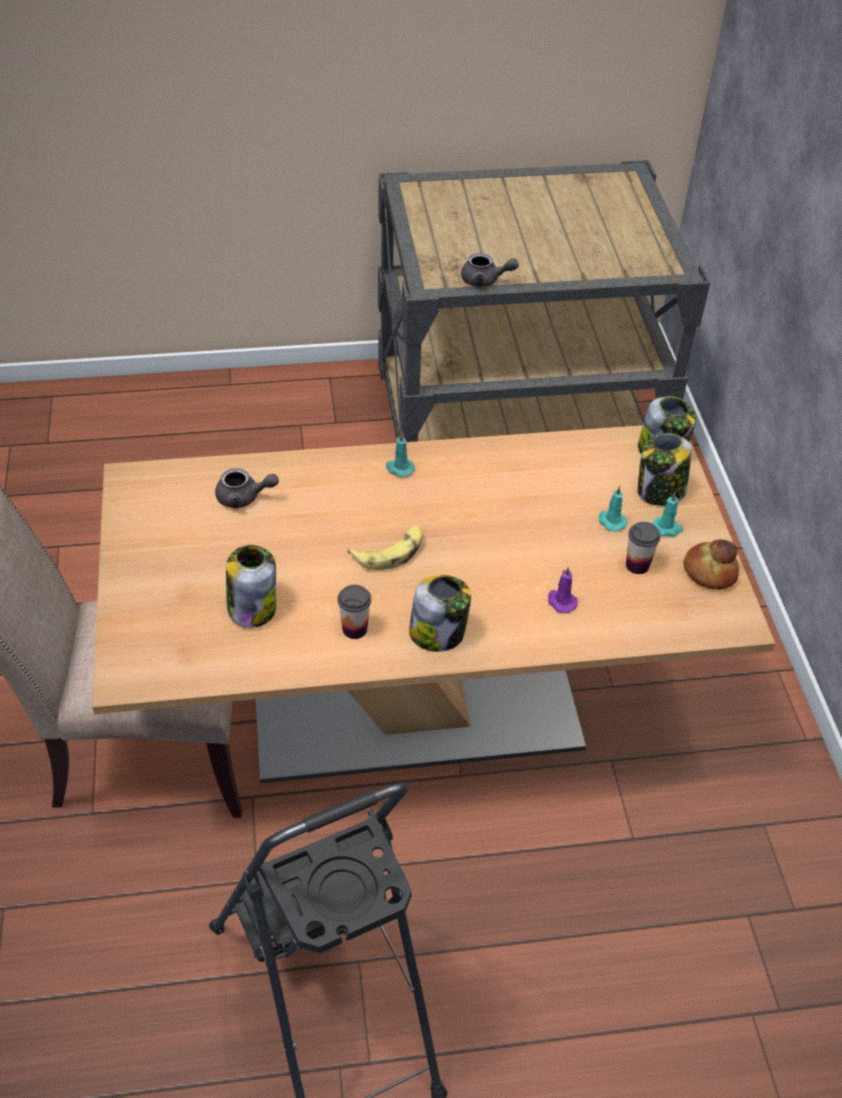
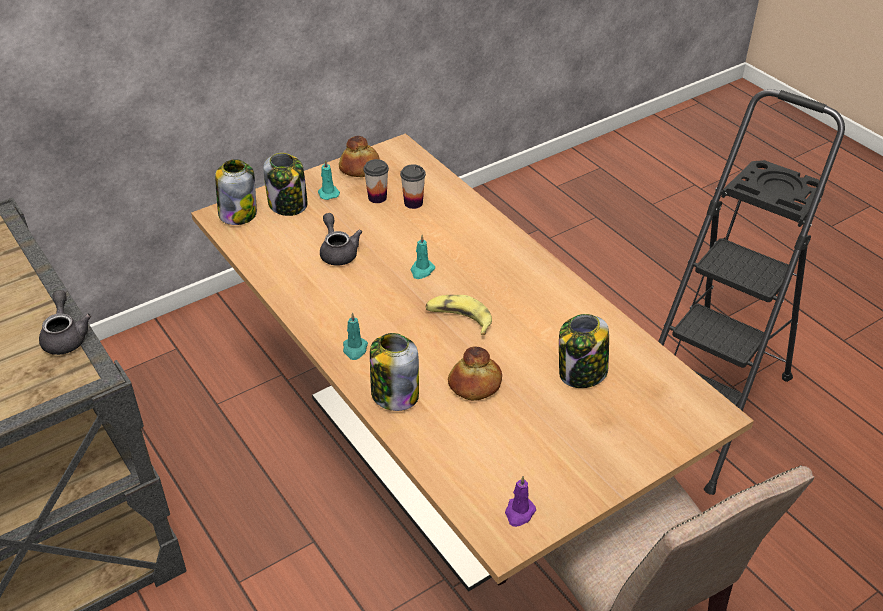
camera: 115 degrees left, 5 degrees down
grey teapot [215,468,279,508] -> grey teapot moved to [320,213,362,266]
cup [338,585,371,639] -> cup moved to [400,165,426,209]
jar [409,575,471,652] -> jar moved to [370,333,419,411]
purple candle [548,566,578,613] -> purple candle moved to [505,476,536,527]
turquoise candle [599,485,627,532] -> turquoise candle moved to [411,235,435,279]
none -> bread [448,346,502,401]

